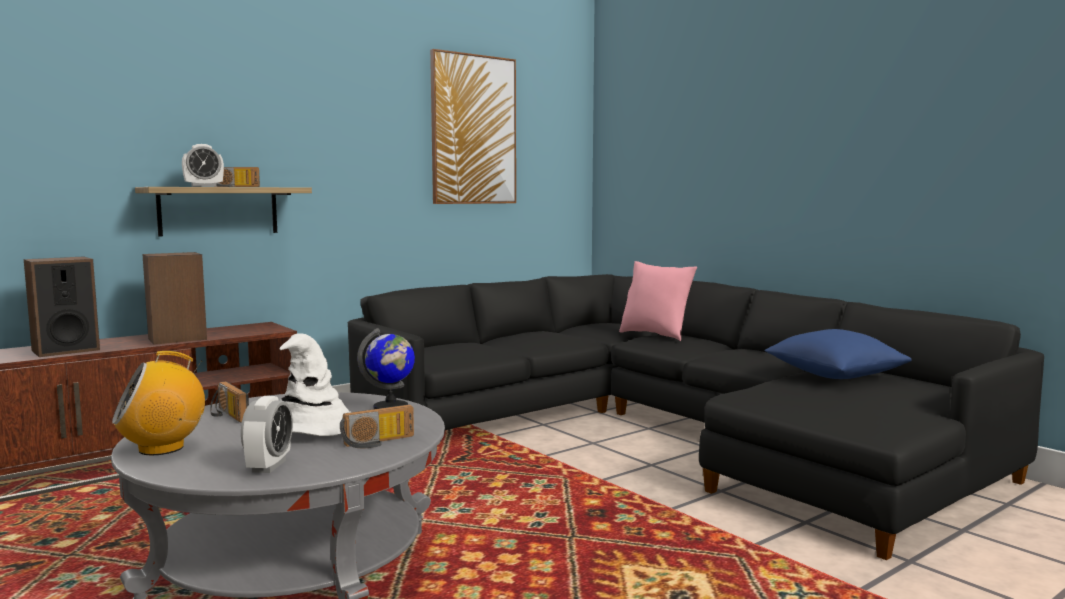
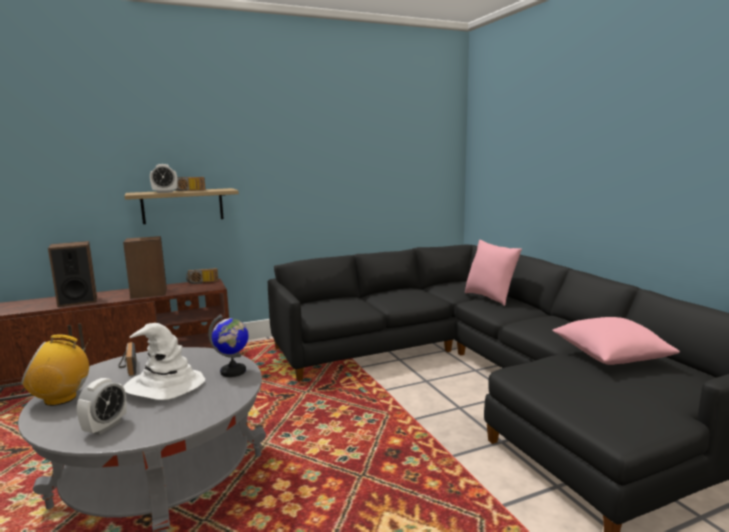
camera: 15 degrees right, 5 degrees up
radio [340,405,414,448] -> radio moved to [186,268,218,284]
picture [430,49,516,204] -> none
blue pillow [765,329,912,379] -> pink pillow [552,317,680,365]

